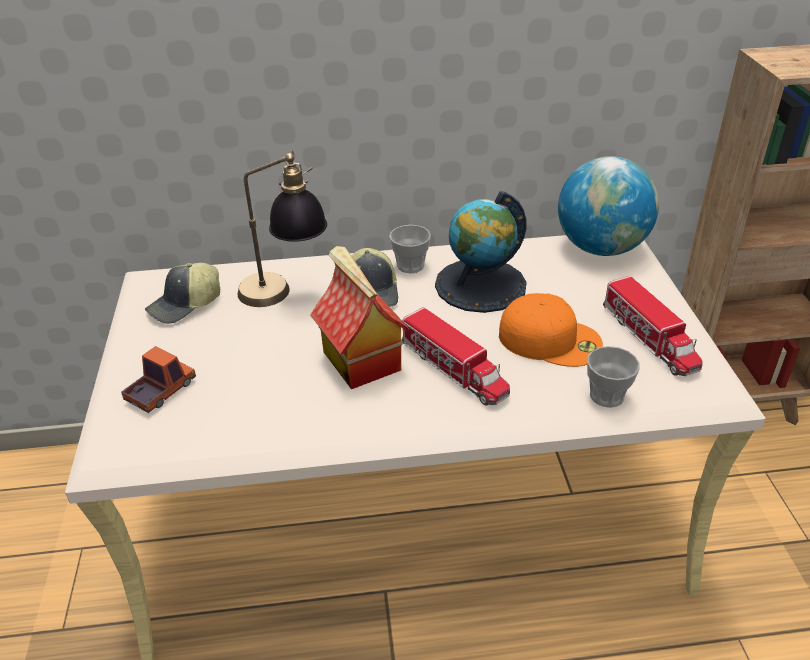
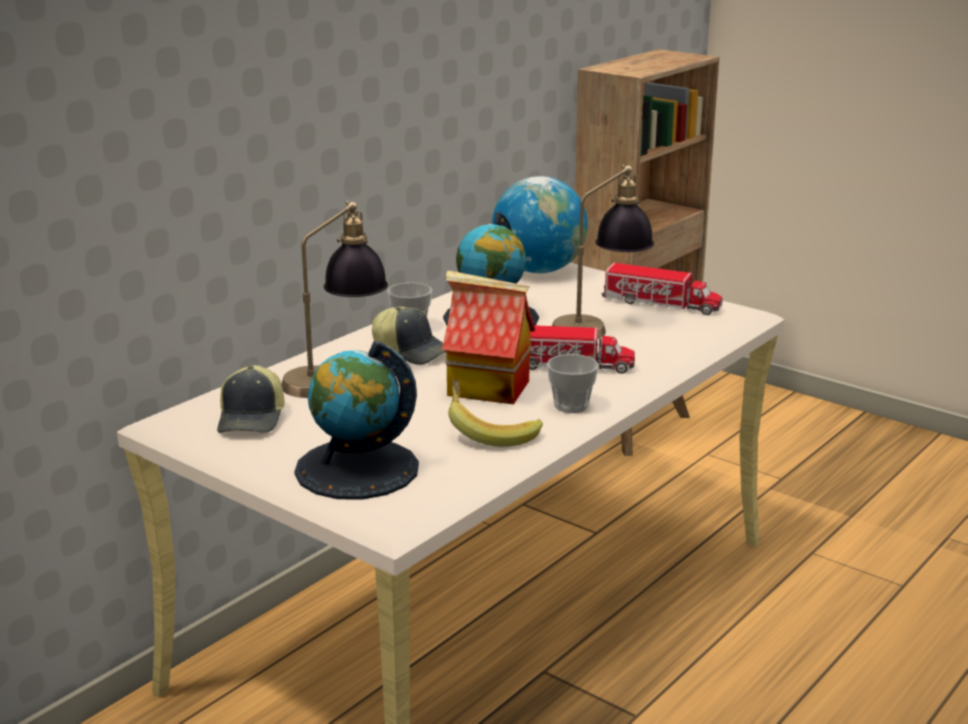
camera: 45 degrees left, 15 degrees down
toy truck [121,346,196,413] -> globe [294,341,419,500]
orange cap [499,293,603,367] -> table lamp [552,164,654,339]
cup [587,346,640,408] -> cup moved to [547,354,599,413]
none -> banana [448,379,543,447]

